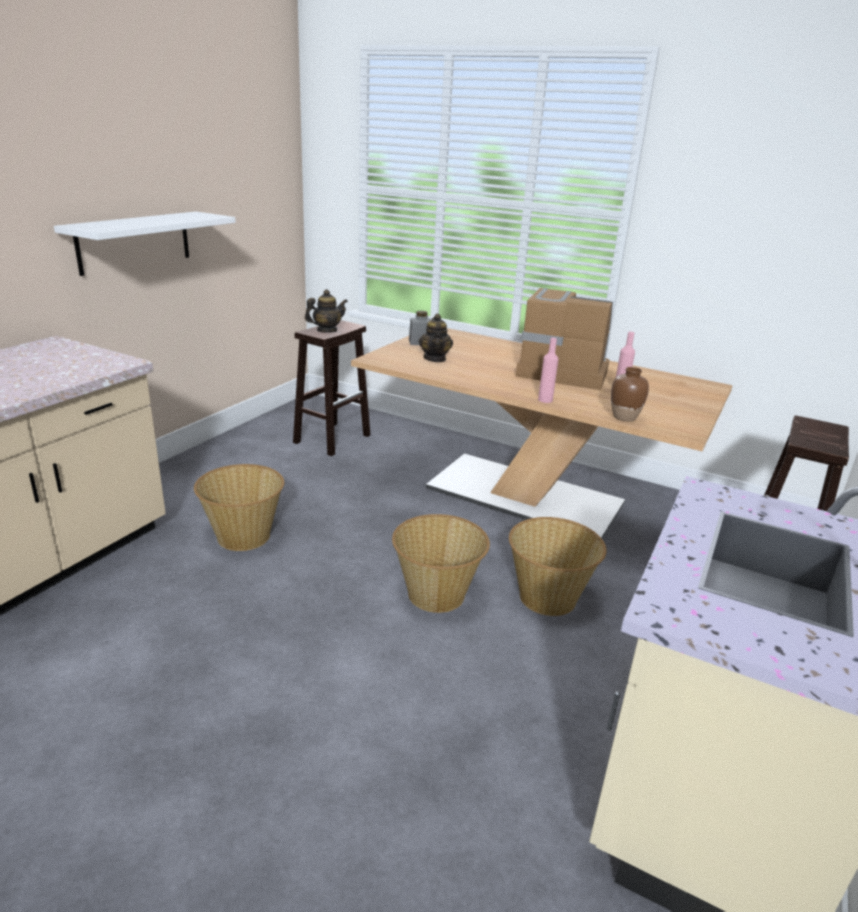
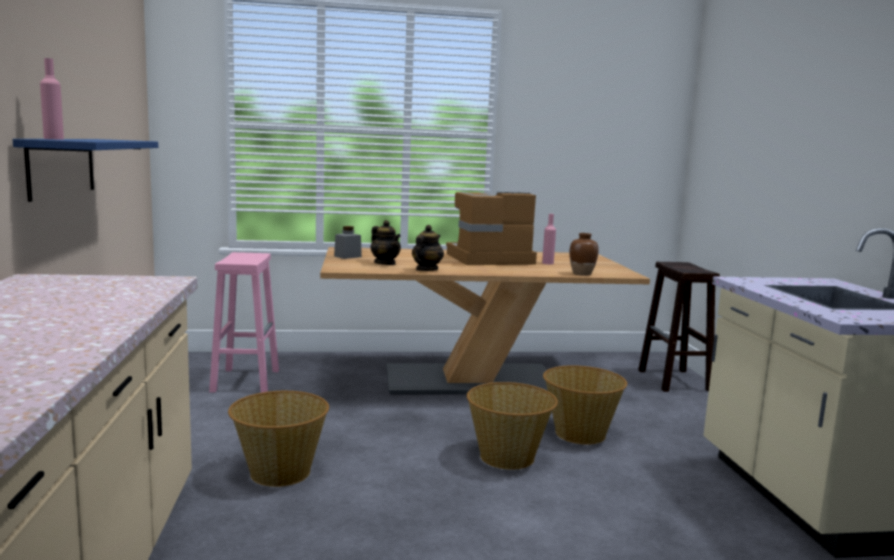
camera: 35 degrees left, 15 degrees down
white shelf [54,211,236,276] -> blue shelf [13,139,158,202]
brown stool [293,320,371,456] -> pink stool [209,252,279,393]
teapot [305,289,348,333] -> teapot moved to [412,225,444,271]
pink bottle [538,338,559,403] -> pink bottle moved to [40,58,64,140]

